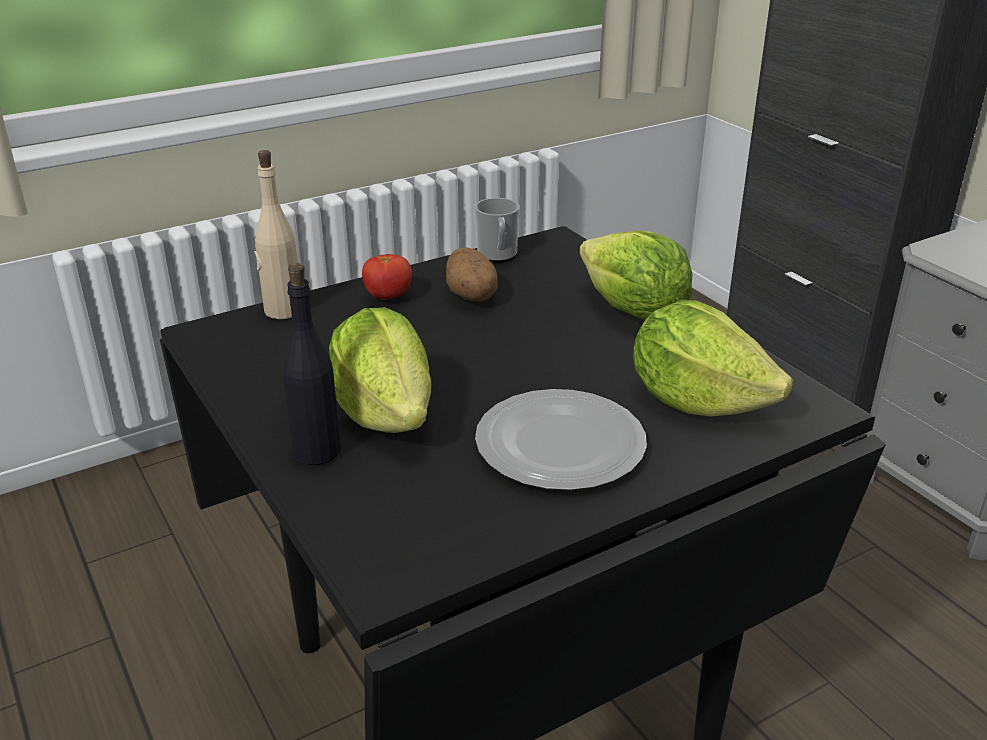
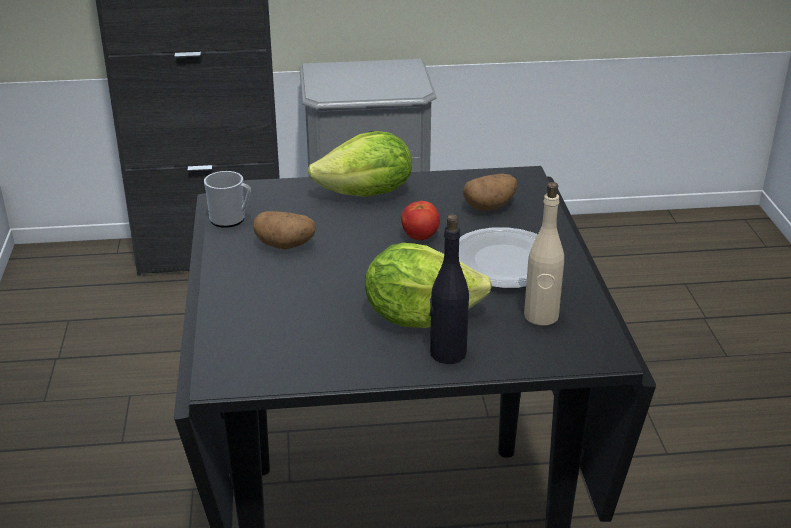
camera: 65 degrees left, 0 degrees up
beige bottle [255,150,298,319] -> beige bottle moved to [524,182,564,326]
tomato [362,254,412,299] -> tomato moved to [401,201,440,240]
lettuce [633,300,793,417] -> potato [463,174,517,211]

